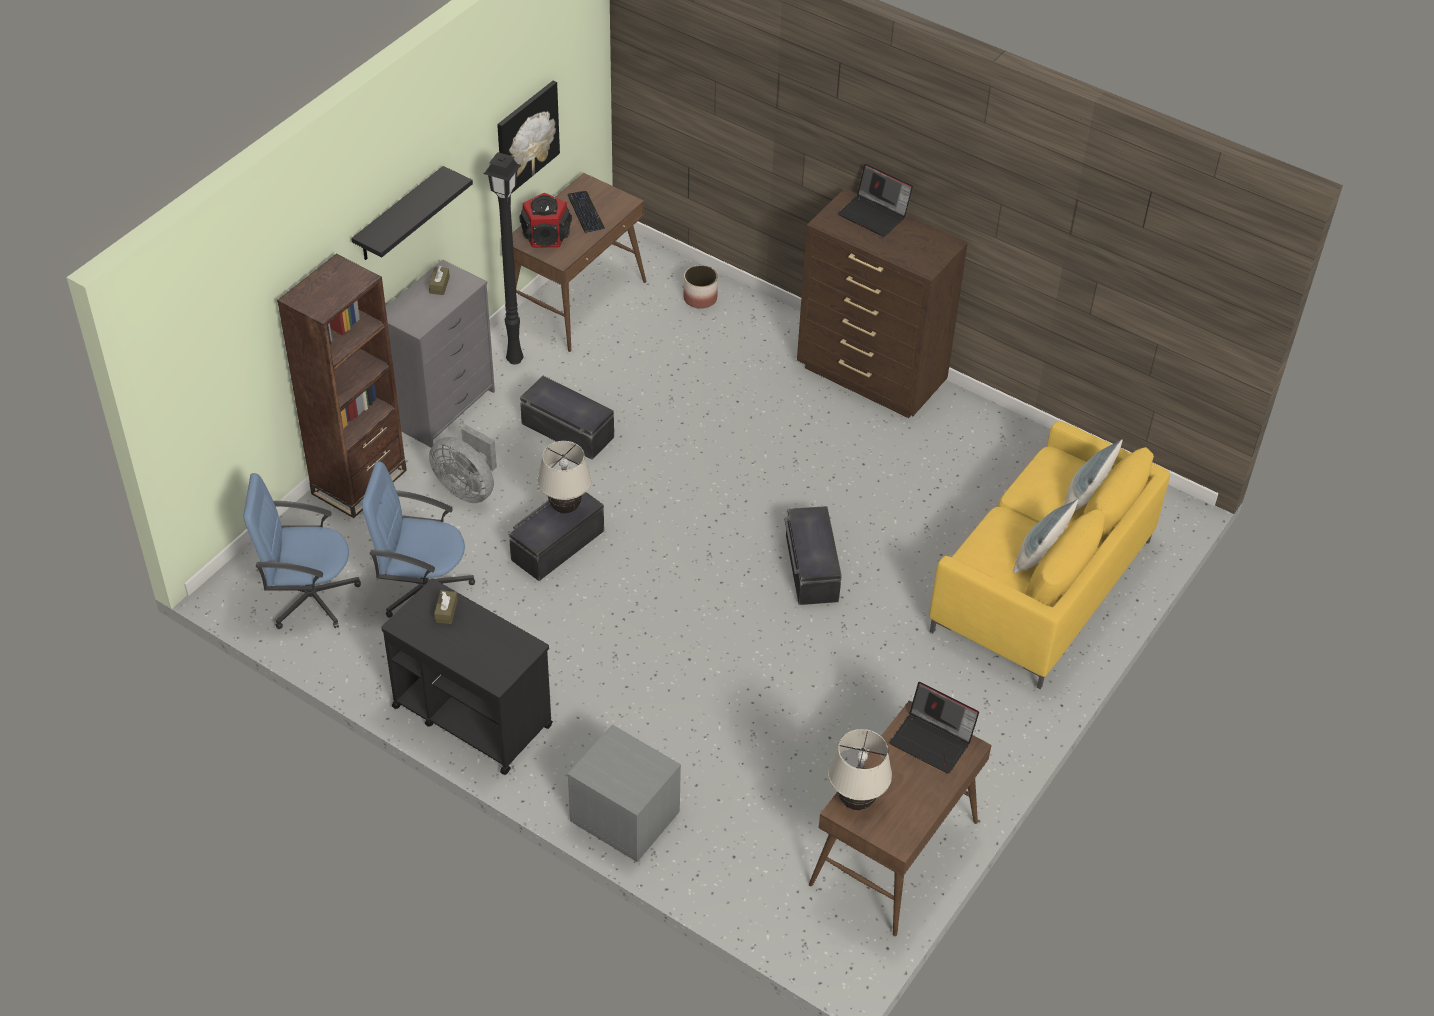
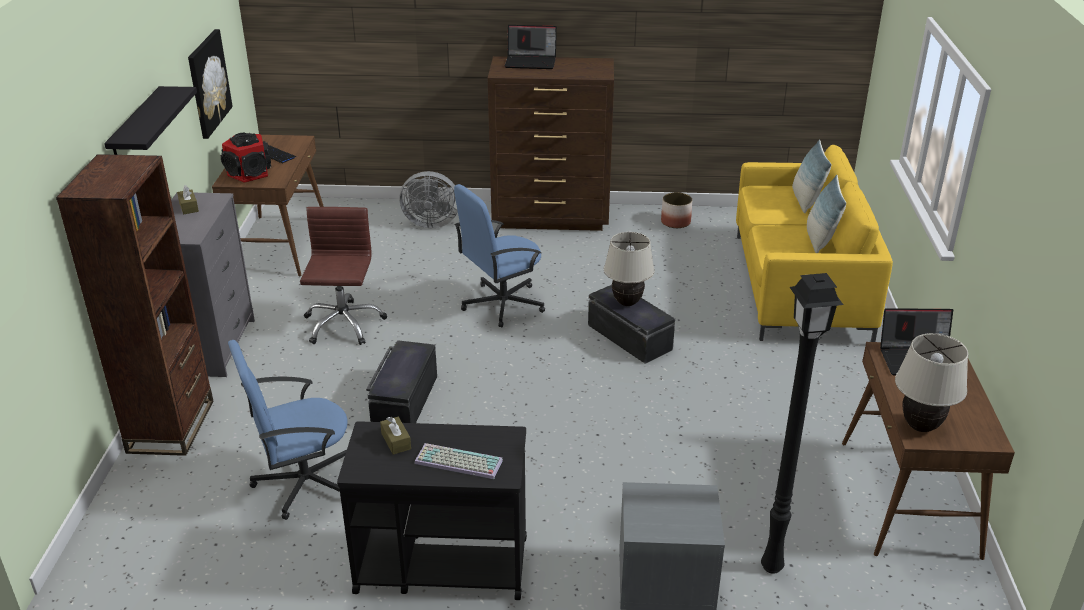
camera: 30 degrees left, 15 degrees down
blue office chair [244,473,361,629] -> blue office chair moved to [454,184,545,328]
grey fan [429,425,497,503] -> grey fan moved to [400,171,458,228]
black floor lamp [484,152,523,365] -> black floor lamp moved to [761,273,843,574]
black storage box [520,376,614,459] -> brown office chair [300,207,387,345]
beige table lamp [537,441,592,514] -> beige table lamp moved to [604,232,655,306]
planter [684,265,718,309] -> planter moved to [661,192,692,228]
none -> keyboard [414,443,503,479]

